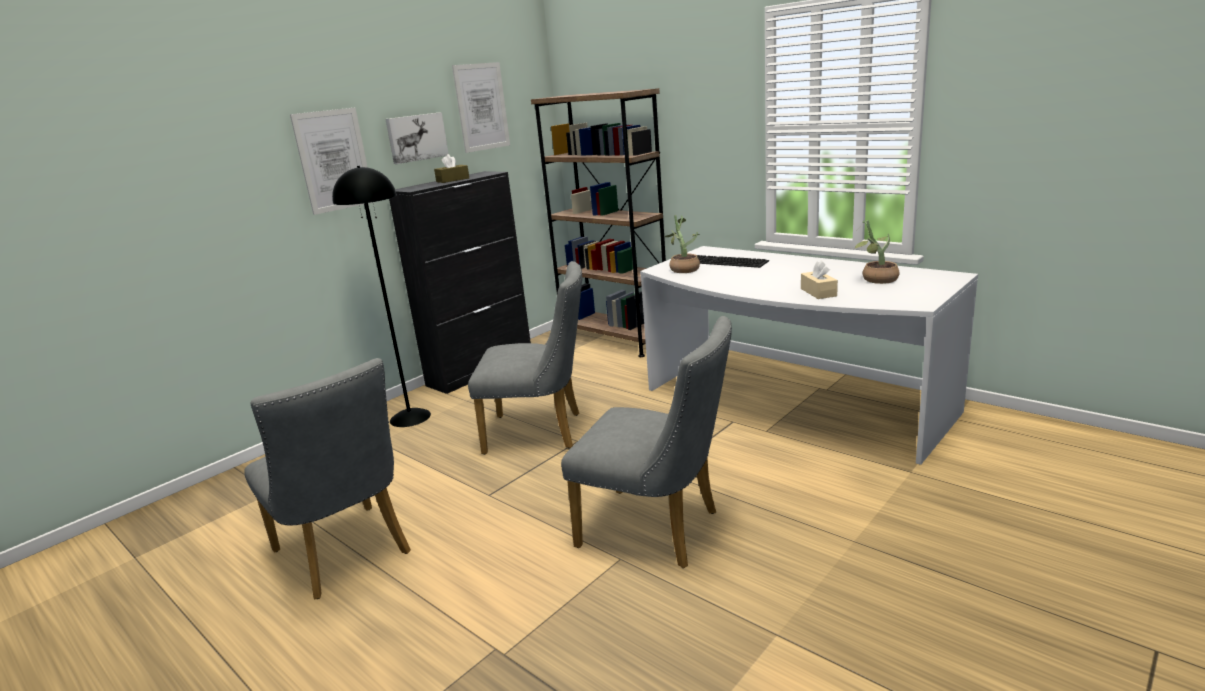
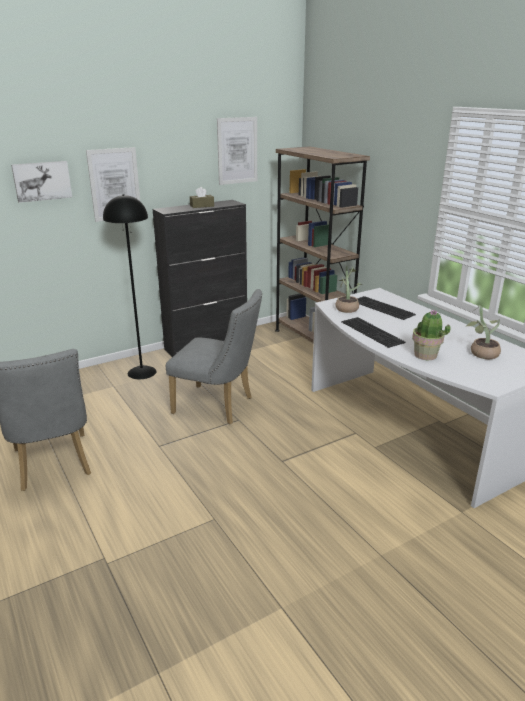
camera: 15 degrees right, 5 degrees up
picture [385,112,449,164] -> picture moved to [11,161,72,203]
grey chair [561,316,732,569] -> none
beige tissue box [801,260,838,299] -> potted plant [412,309,451,360]
none -> keyboard [341,317,406,348]

